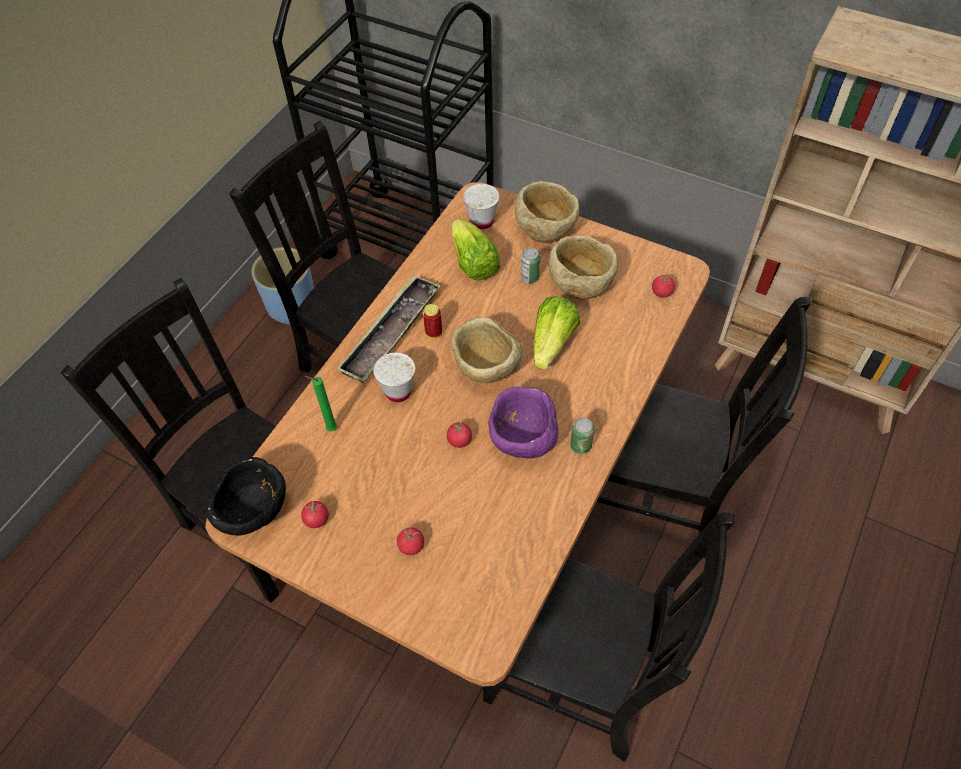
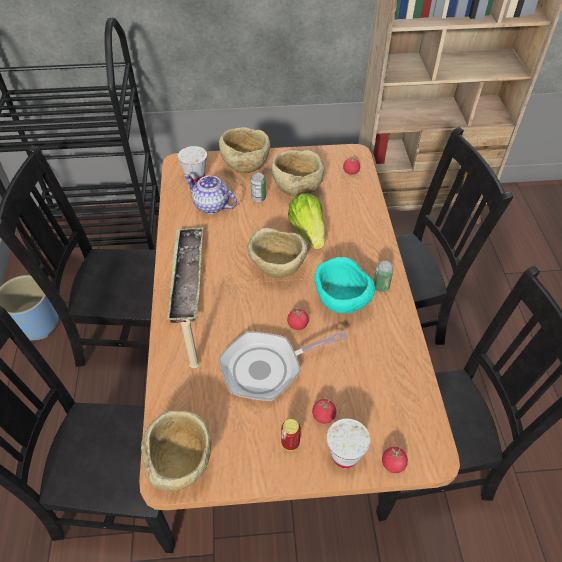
camera: 35 degrees left, 5 degrees down
black bowl [205,457,286,536] -> beige bowl [141,411,212,491]
tomato [301,501,329,528] -> tomato moved to [382,447,408,473]
green candle [305,376,337,431] -> beige candle [176,319,200,368]
white cup [373,353,415,402] -> white cup moved to [327,419,370,468]
can [423,304,442,338] -> can moved to [281,419,301,451]
lettuce [451,219,501,281] -> teapot [184,174,237,214]
purple bowl [488,387,559,458] -> turquoise bowl [314,257,375,314]
none -> frying pan [219,331,348,401]

